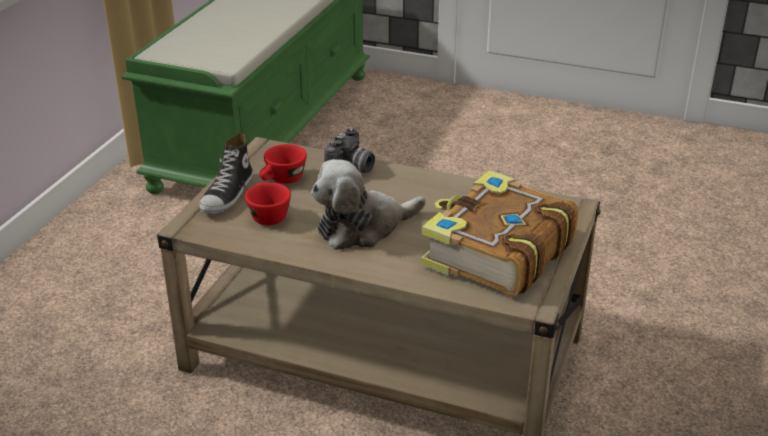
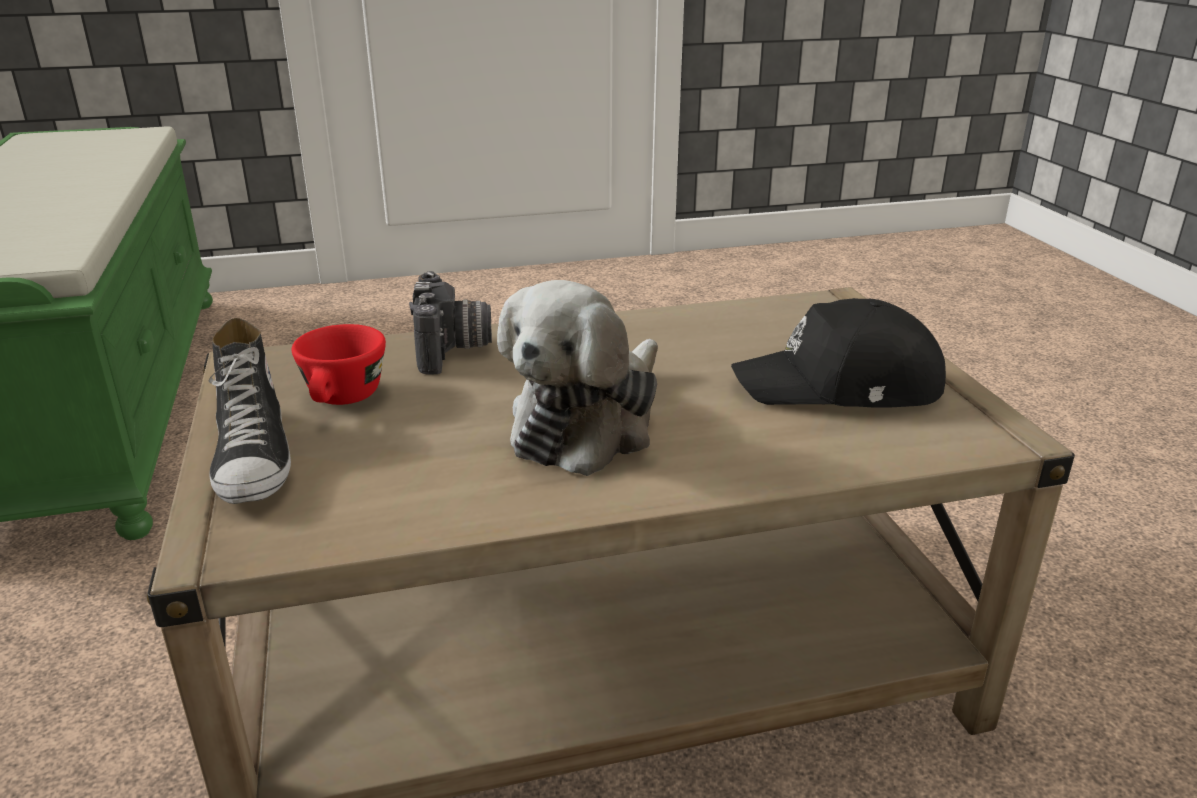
camera: 35 degrees left, 5 degrees down
red cup [245,183,291,225] -> none
book [421,170,578,297] -> black cap [731,298,946,407]

